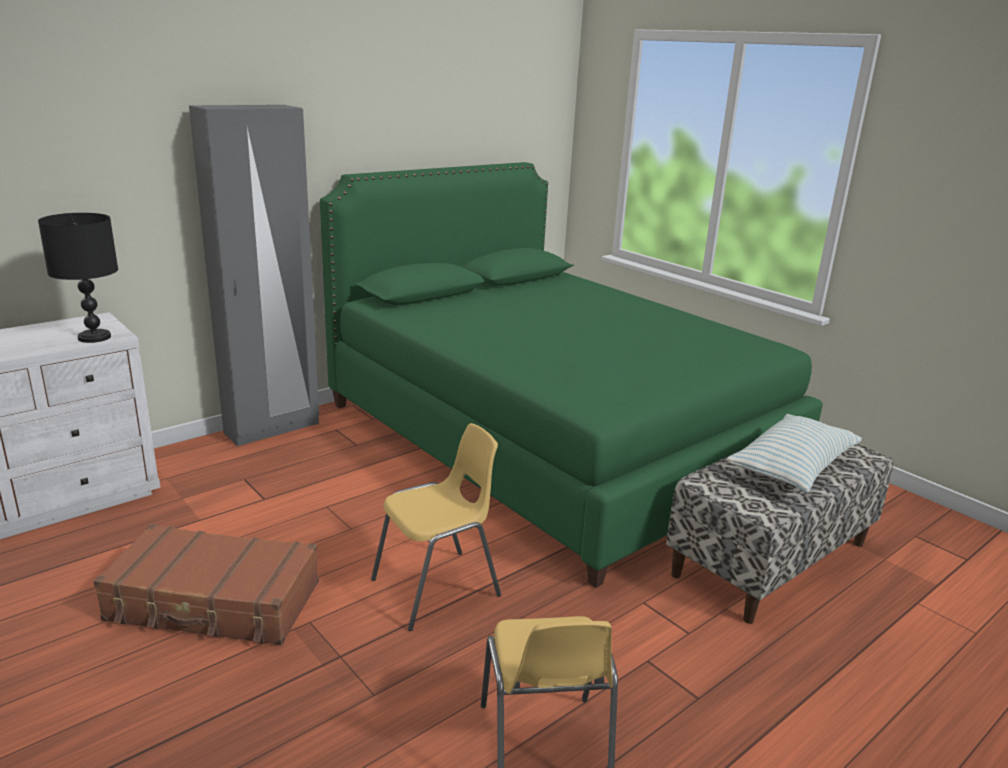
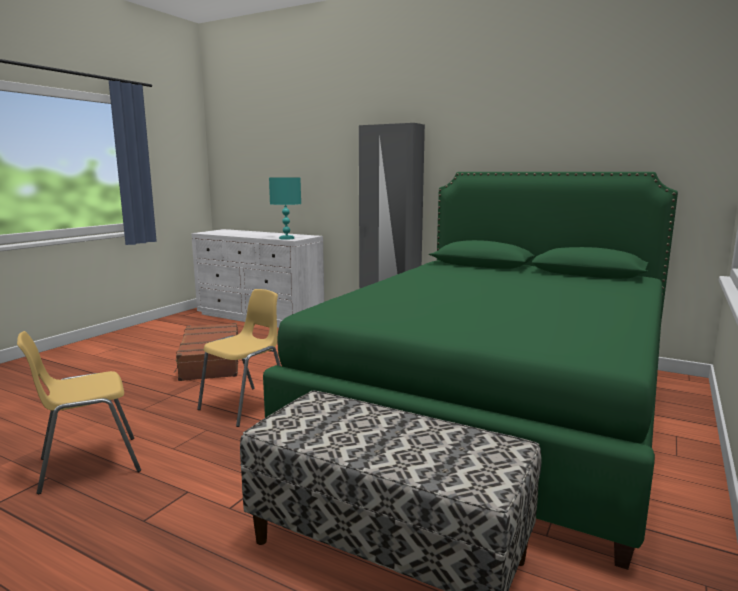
camera: 70 degrees right, 10 degrees down
black table lamp [38,213,118,343] -> turquoise table lamp [269,177,301,240]
yellow chair [371,423,501,631] -> yellow chair turned 90 degrees counterclockwise [197,289,281,427]
pillow [727,414,862,493] -> none

